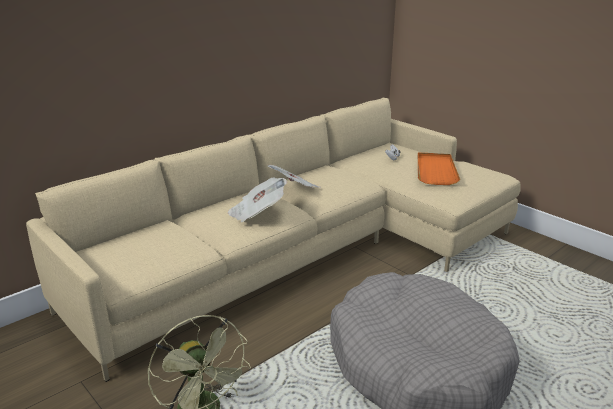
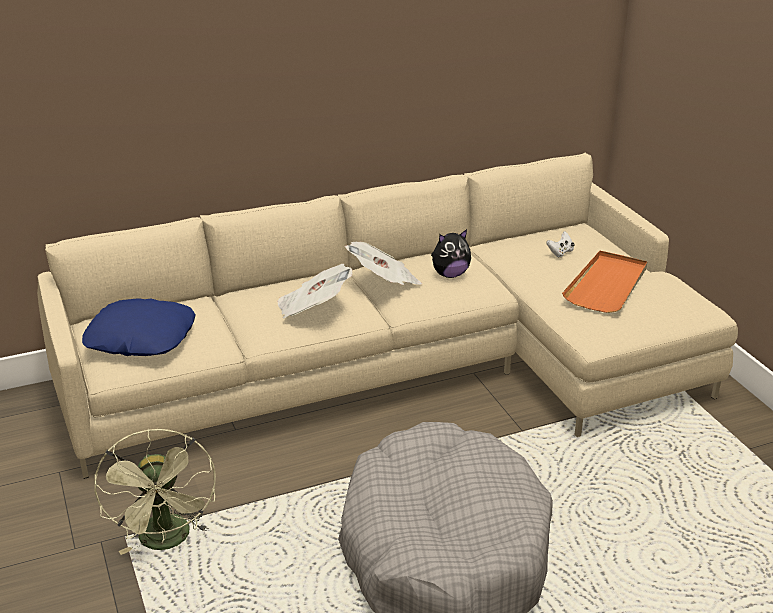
camera: 20 degrees right, 5 degrees up
none -> blue pillow [82,298,196,356]
none -> plush toy [431,229,471,278]

